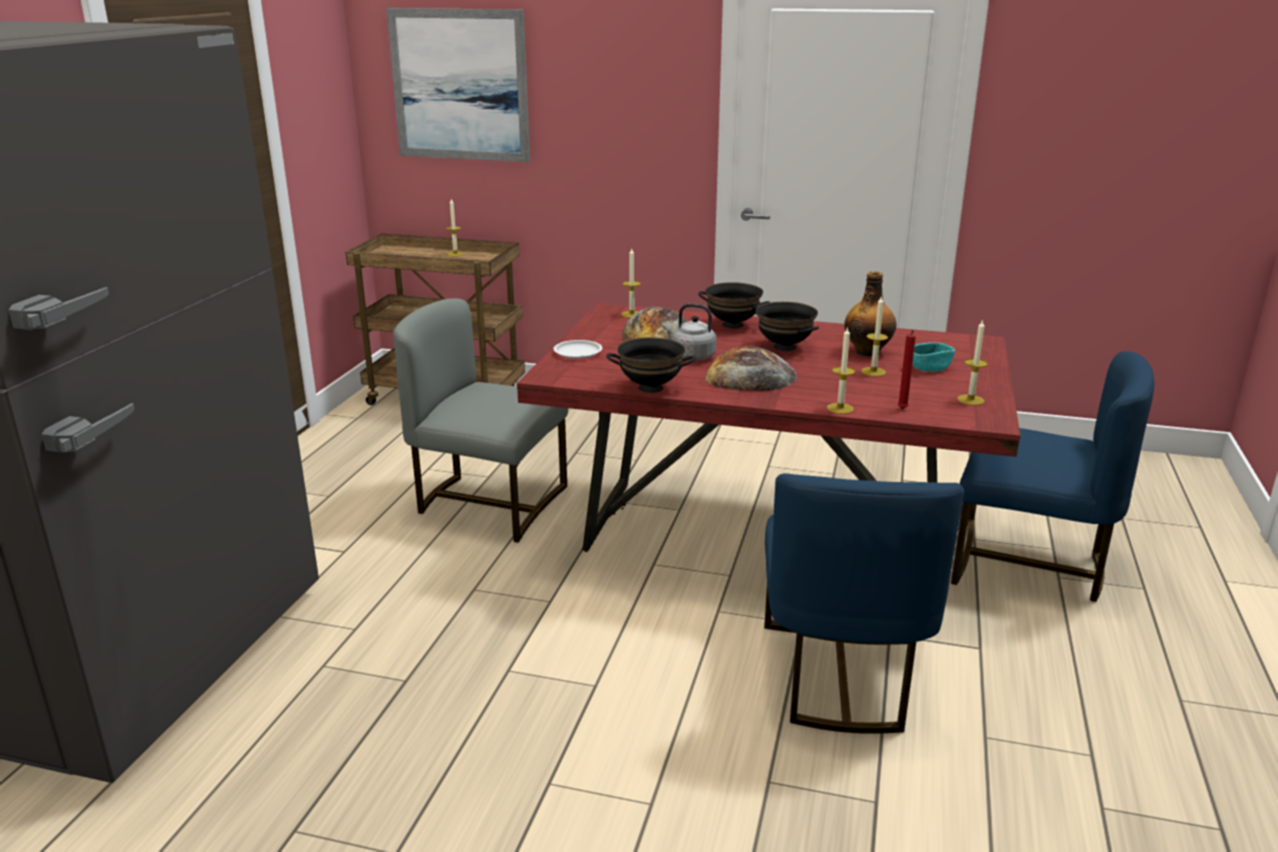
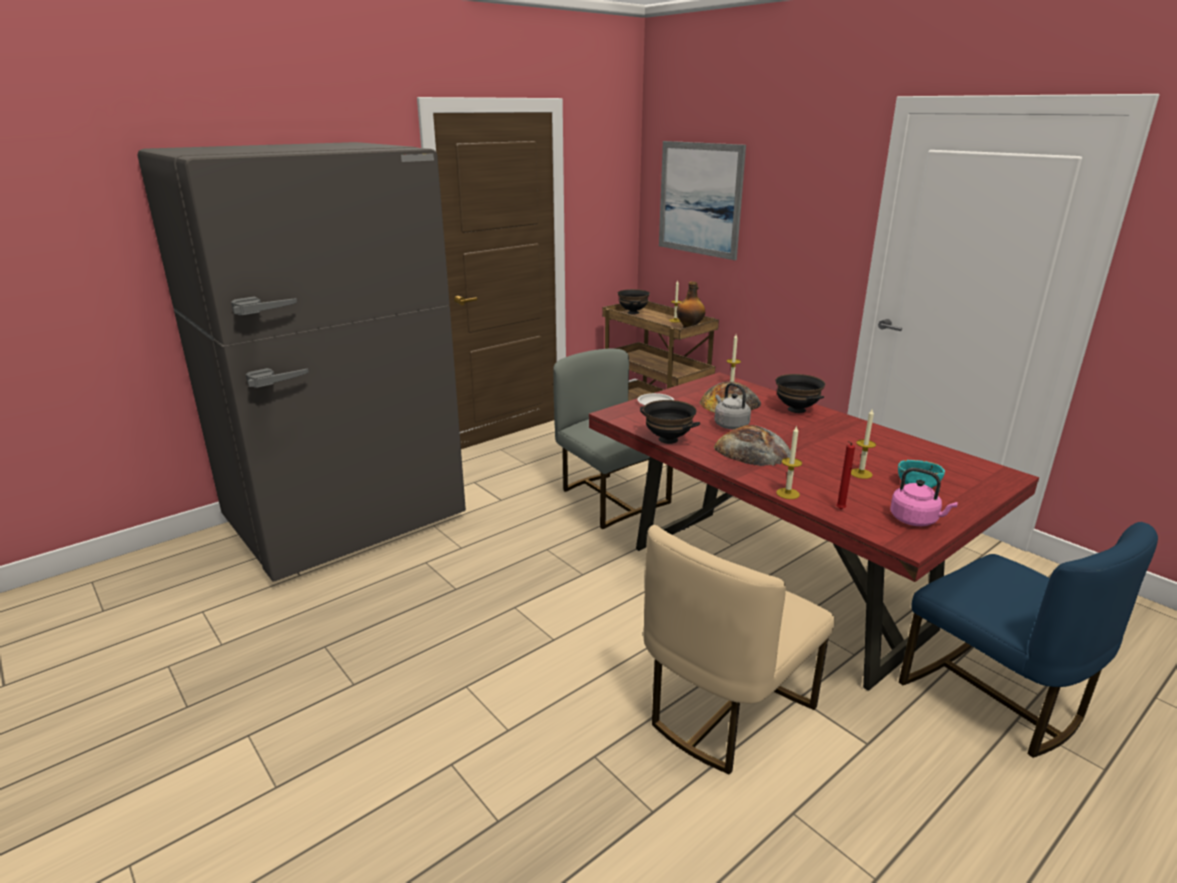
camera: 35 degrees right, 0 degrees up
black bowl [755,302,819,351] -> black bowl moved to [618,289,650,314]
blue chair [764,473,964,734] -> beige chair [643,525,835,775]
bottle [844,271,897,356] -> bottle moved to [677,281,705,328]
candle [957,319,988,405] -> pink kettle [890,468,958,526]

